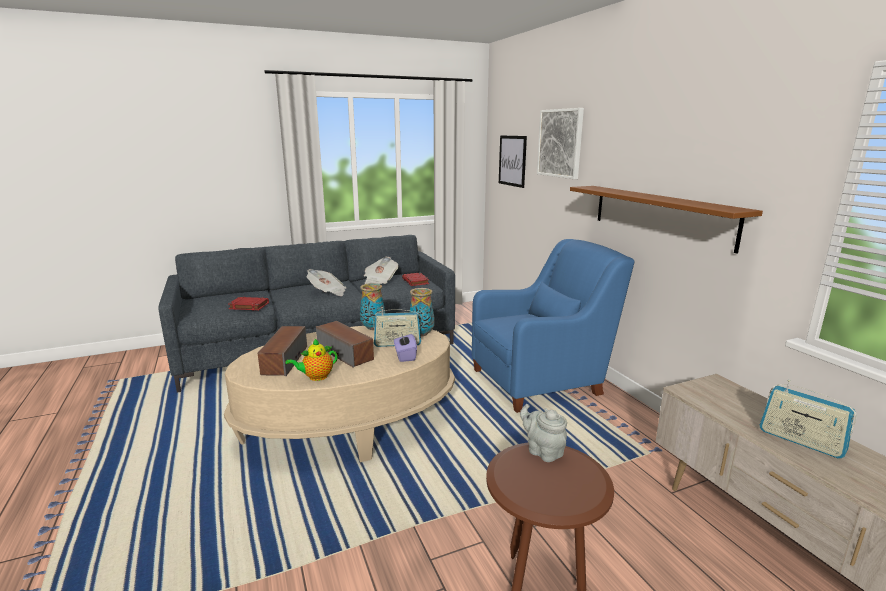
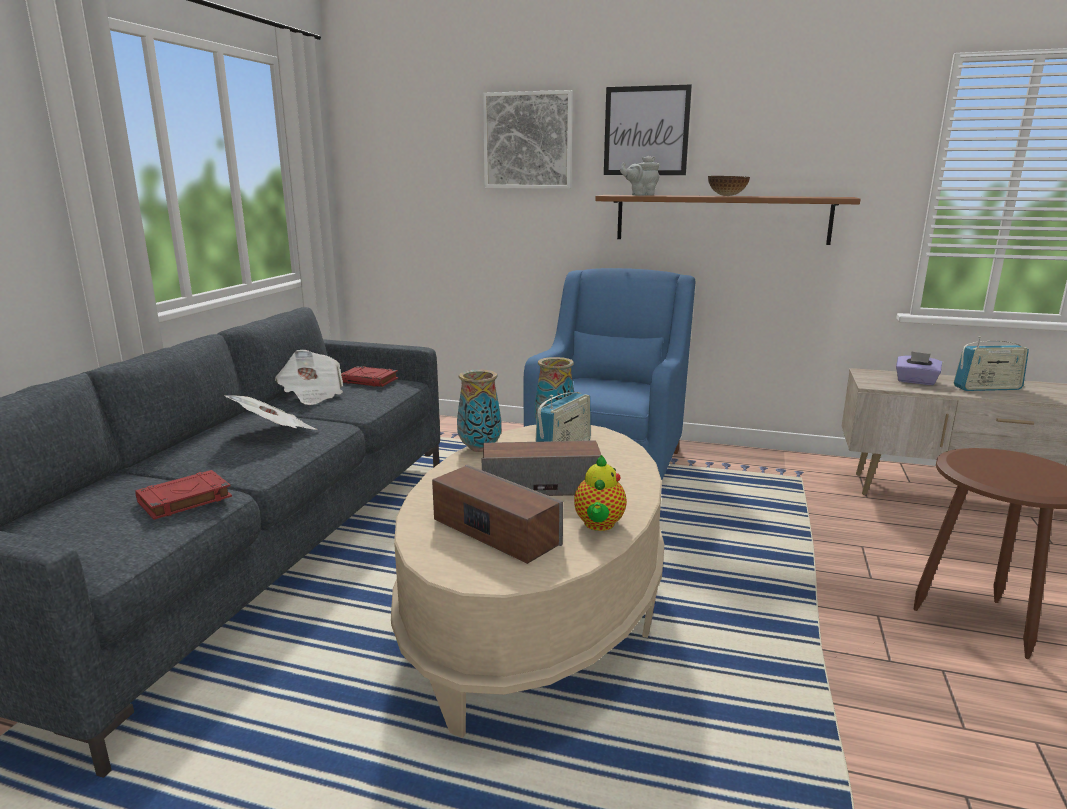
camera: 50 degrees left, 0 degrees up
purple tissue box [394,332,417,362] -> purple tissue box moved to [896,351,942,385]
picture [499,135,527,188] -> picture moved to [604,84,692,175]
grey teapot [520,404,567,462] -> grey teapot moved to [620,156,660,196]
none -> bowl [708,176,750,196]

